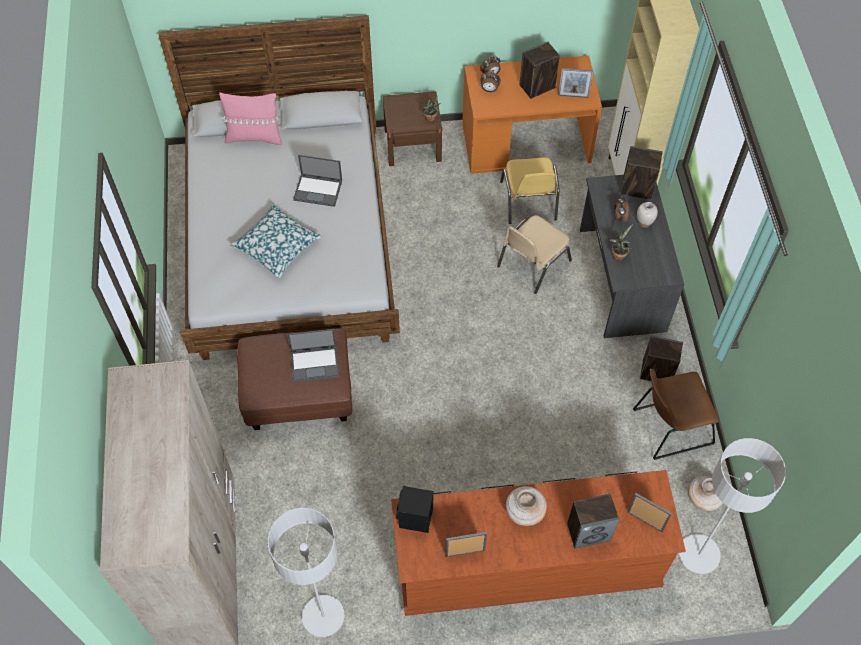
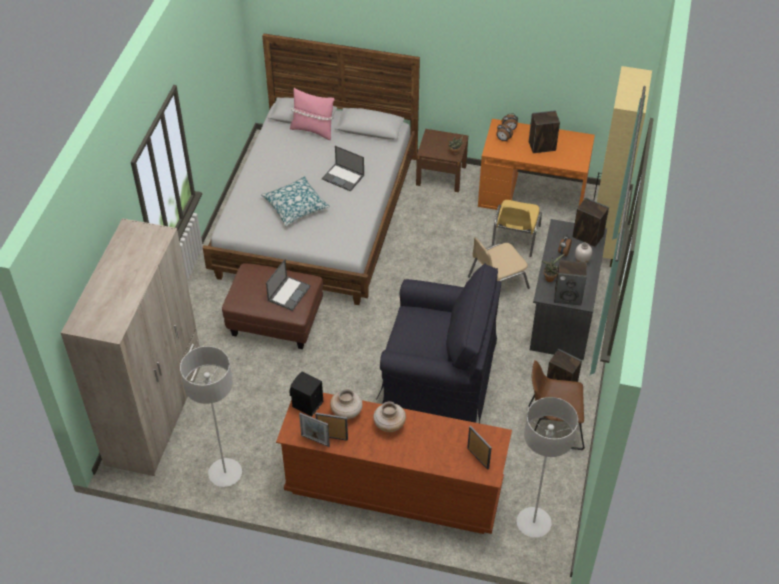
camera: 20 degrees right, 10 degrees down
laptop [287,329,339,382] -> laptop turned 75 degrees counterclockwise [266,259,311,311]
picture frame [558,68,594,98] -> picture frame moved to [299,413,330,447]
speaker [567,494,619,549] -> speaker moved to [554,260,587,305]
beige vase [688,476,723,511] -> beige vase moved to [330,389,363,419]
none -> black armchair [376,263,501,423]

